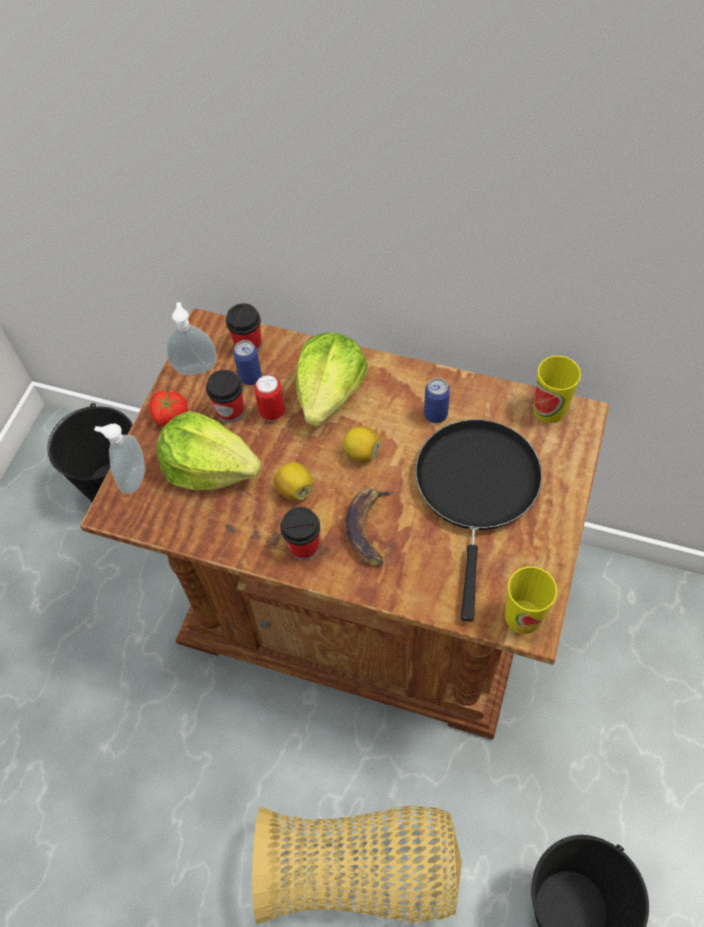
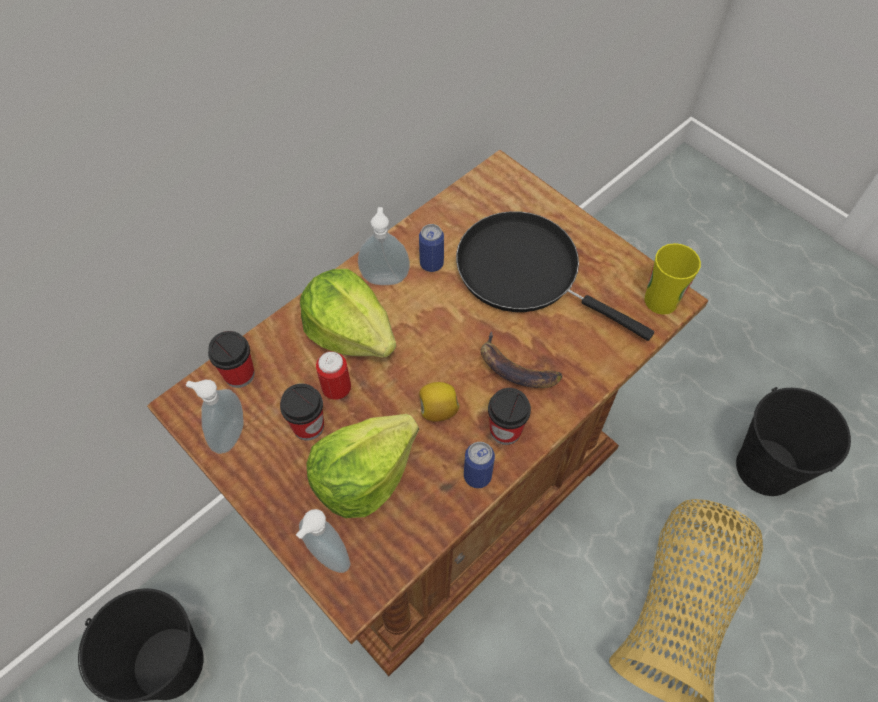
camera: 65 degrees left, 0 degrees up
tomato [149,391,188,426] -> none
can [233,340,262,385] -> can moved to [464,442,495,488]
lemon [343,426,381,463] -> none
cup [533,356,581,423] -> none
none -> soap dispenser [358,207,410,285]

